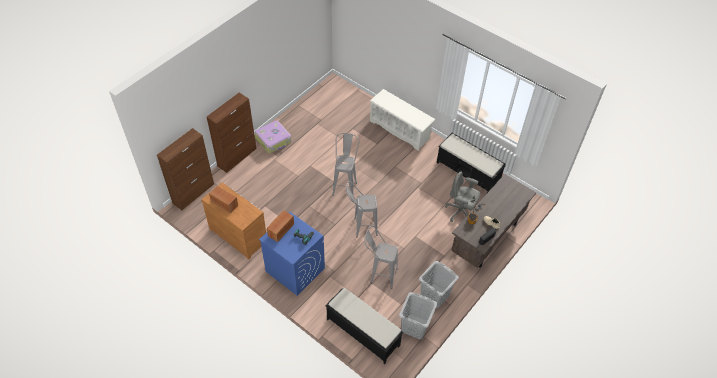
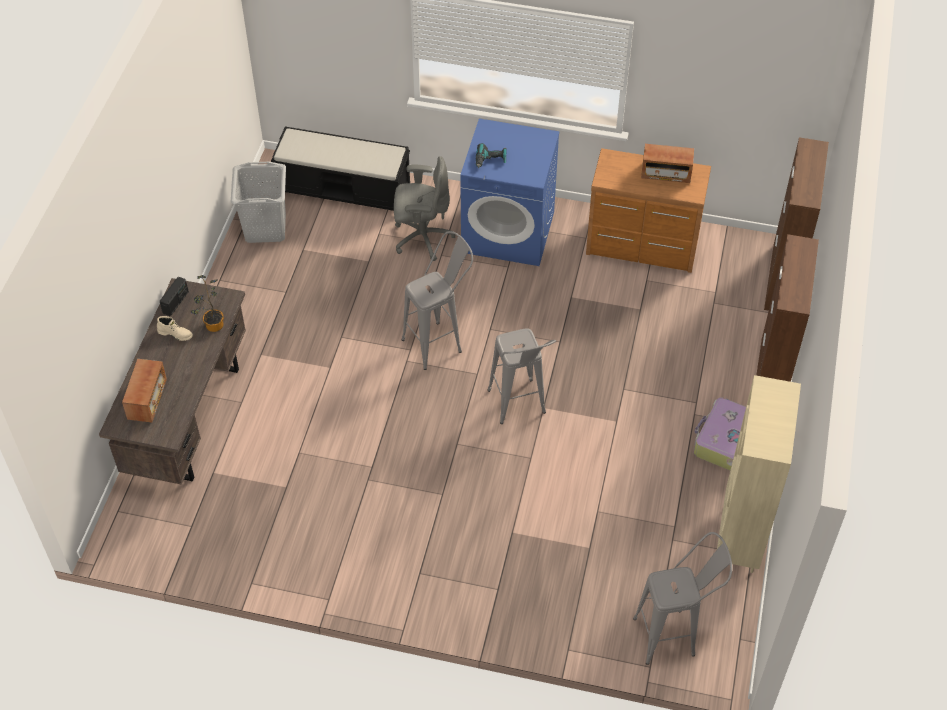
camera: 155 degrees right, 0 degrees up
radio [267,210,294,242] -> radio moved to [122,359,167,423]
grey stool [365,226,398,289] -> grey stool moved to [633,532,733,665]
white shoe rack [370,89,435,151] -> none
grey laundry basket [419,261,459,309] -> none
black bench [437,133,506,193] -> none
grey office chair [445,172,480,222] -> grey office chair moved to [394,156,455,261]
none -> beige bookcase [717,375,801,573]

